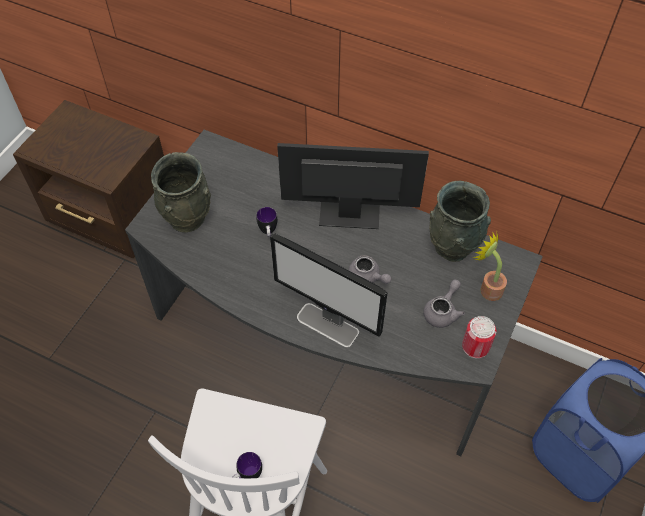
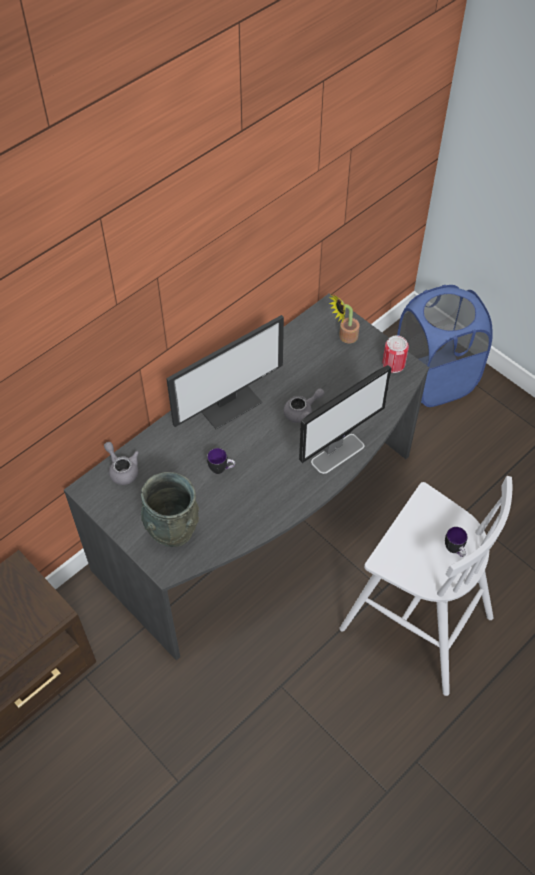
camera: 70 degrees left, 0 degrees up
monitor [277,143,429,229] -> monitor turned 150 degrees counterclockwise [166,315,284,429]
grey teapot [423,279,465,328] -> grey teapot moved to [104,442,139,485]
grey vase [429,181,491,262] -> none

